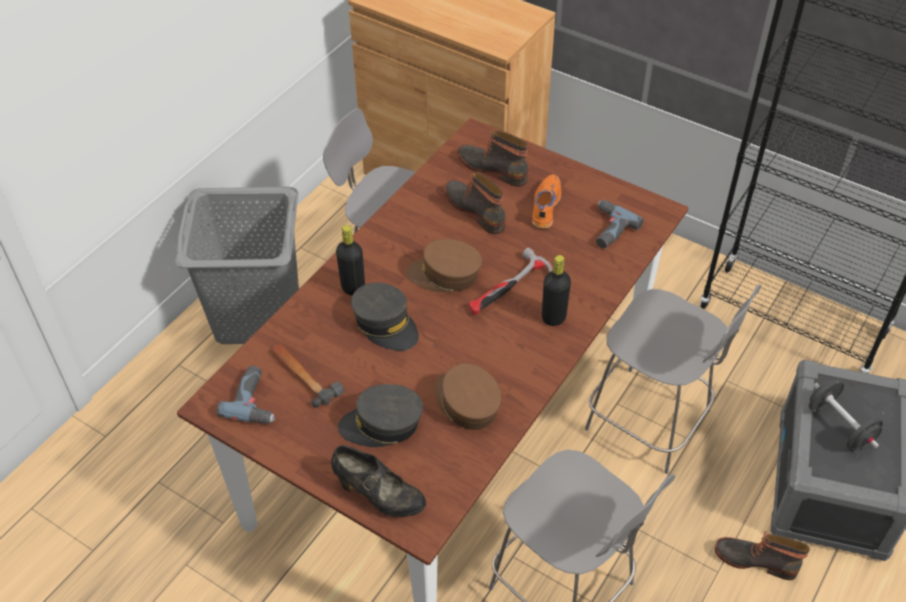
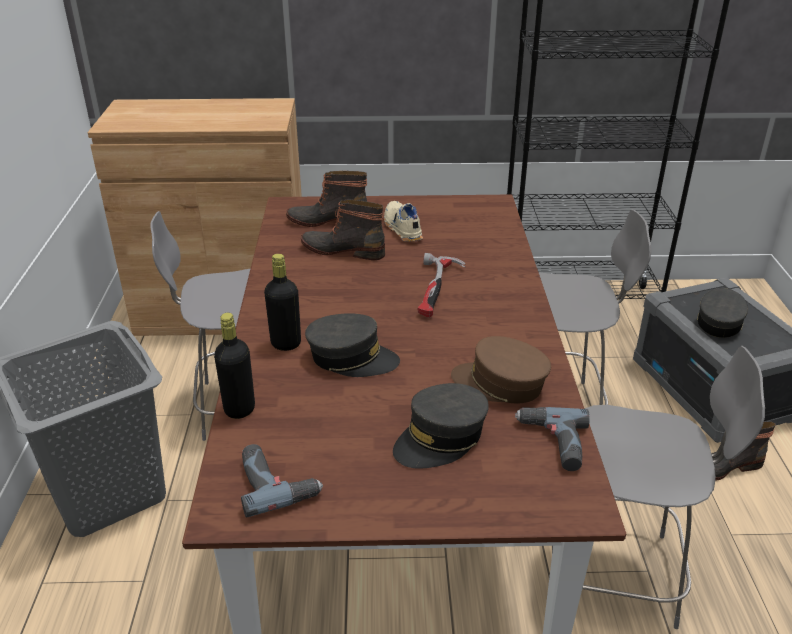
camera: 35 degrees left, 15 degrees down
hammer [271,343,344,408] -> none
black shoe [331,445,426,517] -> none
brown cap [406,239,482,292] -> none
orange shoe [532,174,561,229] -> beige shoe [384,201,423,242]
black bottle [542,255,571,326] -> black bottle moved to [214,313,255,419]
power drill [596,200,644,248] -> power drill moved to [515,407,590,471]
black dumbbell [809,379,883,450] -> grey cap [697,288,748,338]

